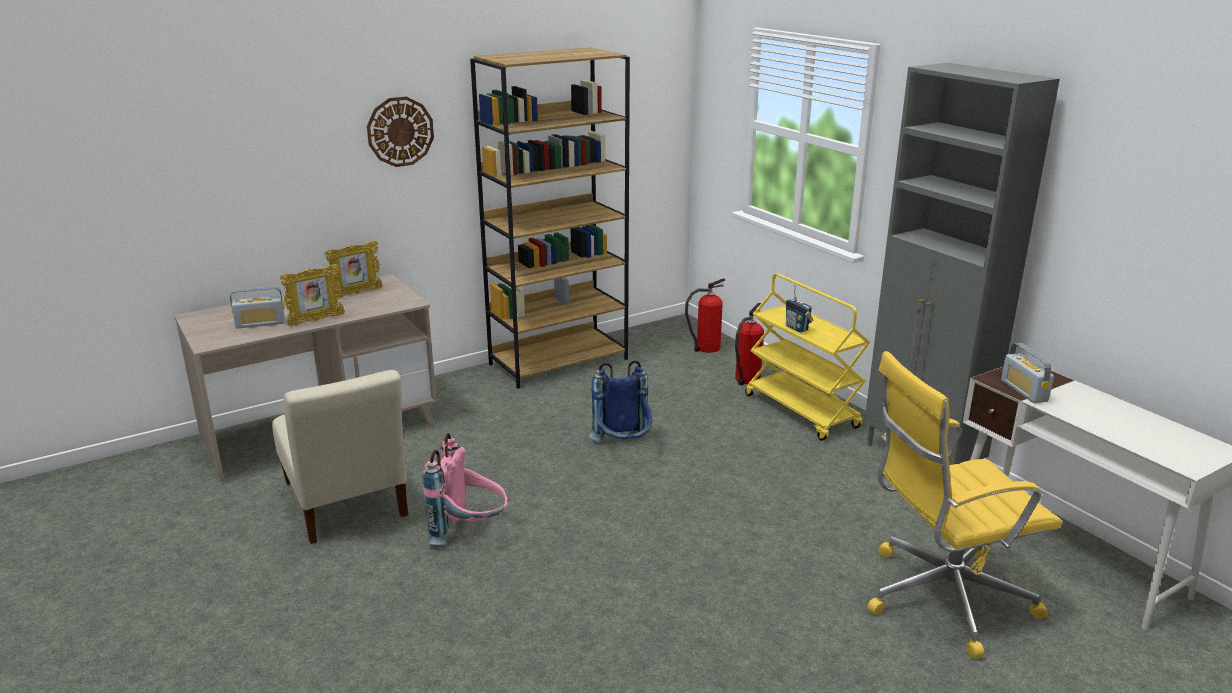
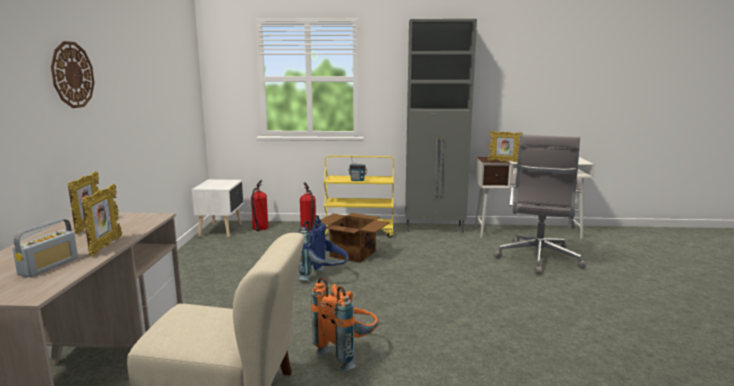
camera: 55 degrees left, 10 degrees down
pink backpack [422,433,509,545] -> orange backpack [311,277,378,372]
brown bookcase [470,47,630,389] -> none
yellow office chair [867,351,1062,659] -> grey office chair [494,134,586,274]
radio [1001,343,1054,403] -> picture frame [488,131,523,162]
none -> white nightstand [192,179,244,237]
none -> cardboard box [321,213,390,263]

